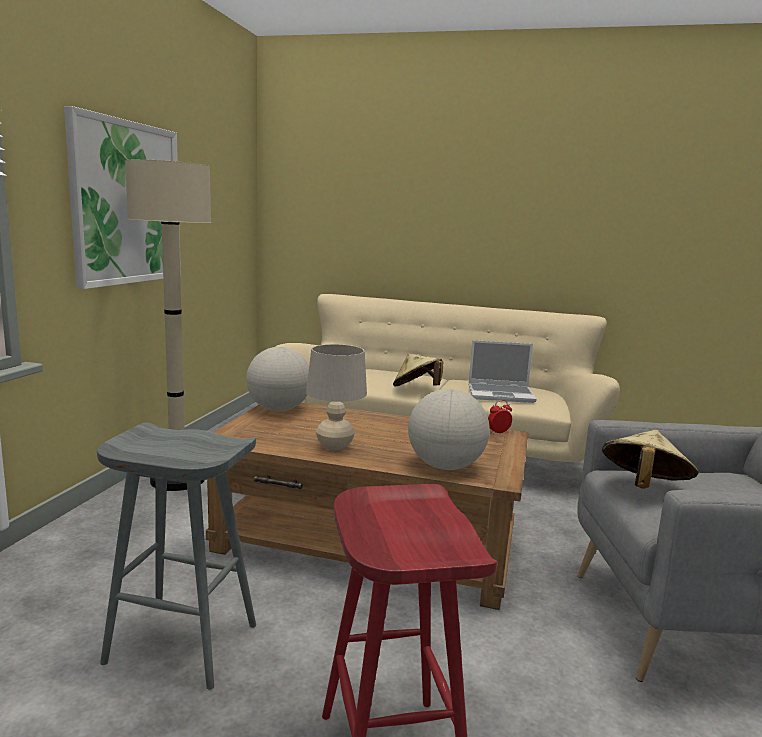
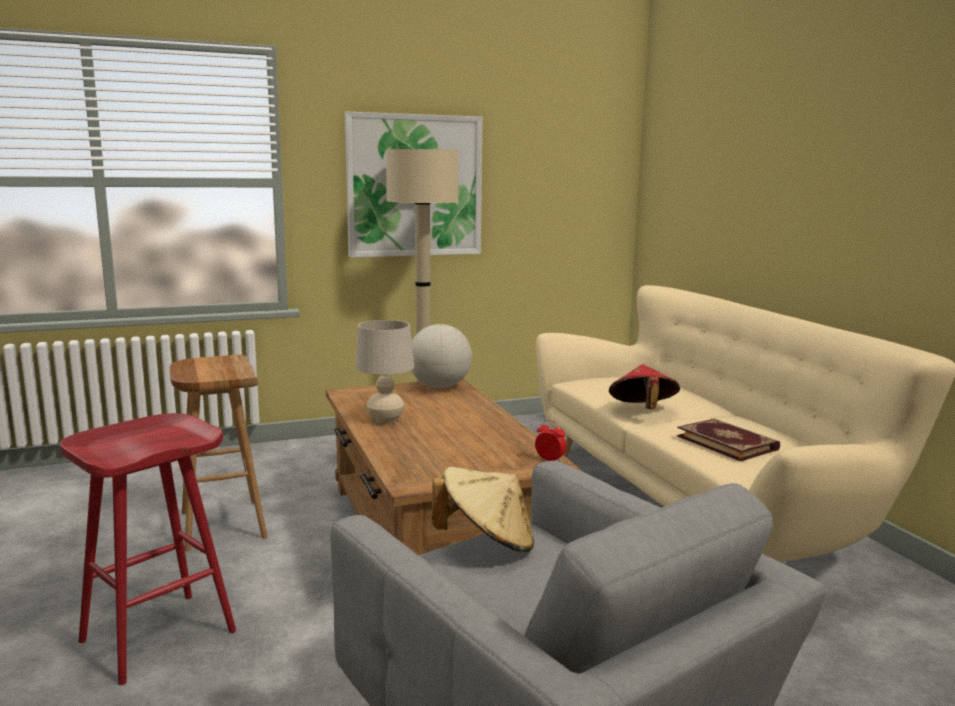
camera: 55 degrees right, 0 degrees up
grey stool [97,422,256,690] -> brown stool [170,355,267,551]
beige hat [393,354,443,387] -> red hat [609,364,680,409]
globe [408,389,490,470] -> none
laptop [468,340,537,403] -> book [677,418,780,461]

